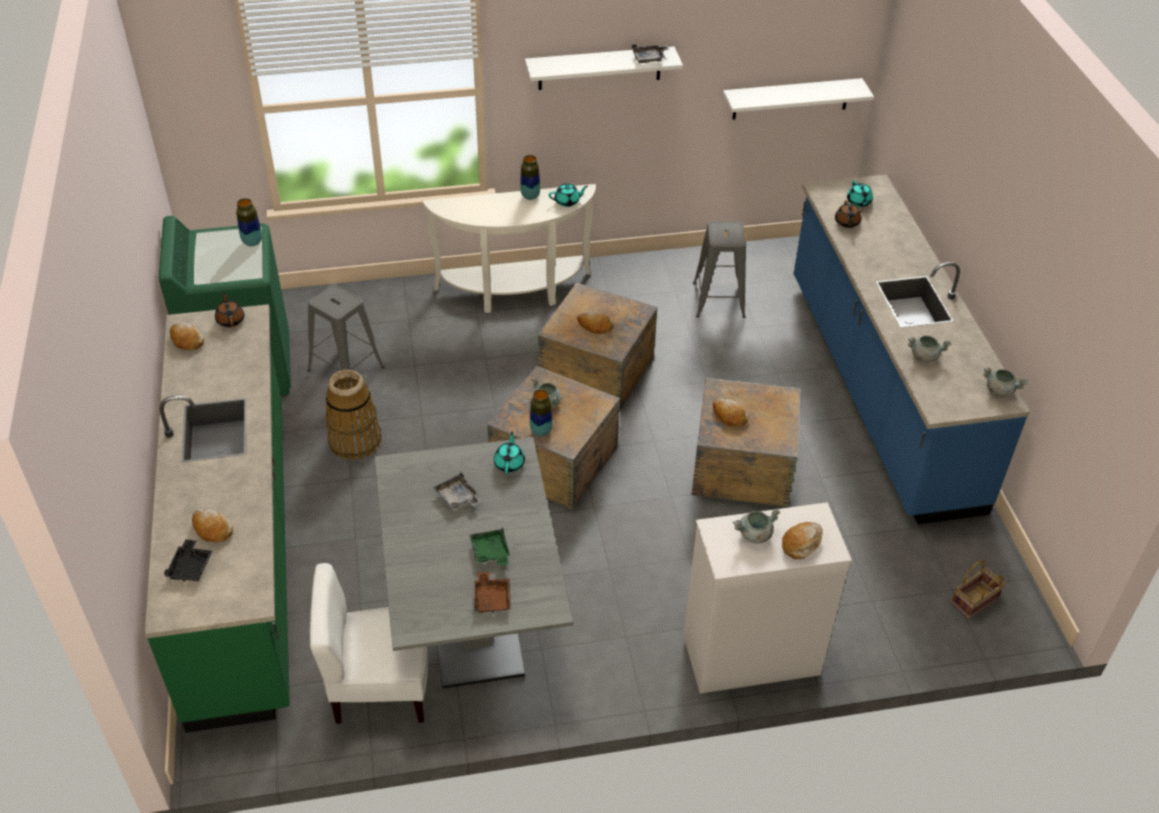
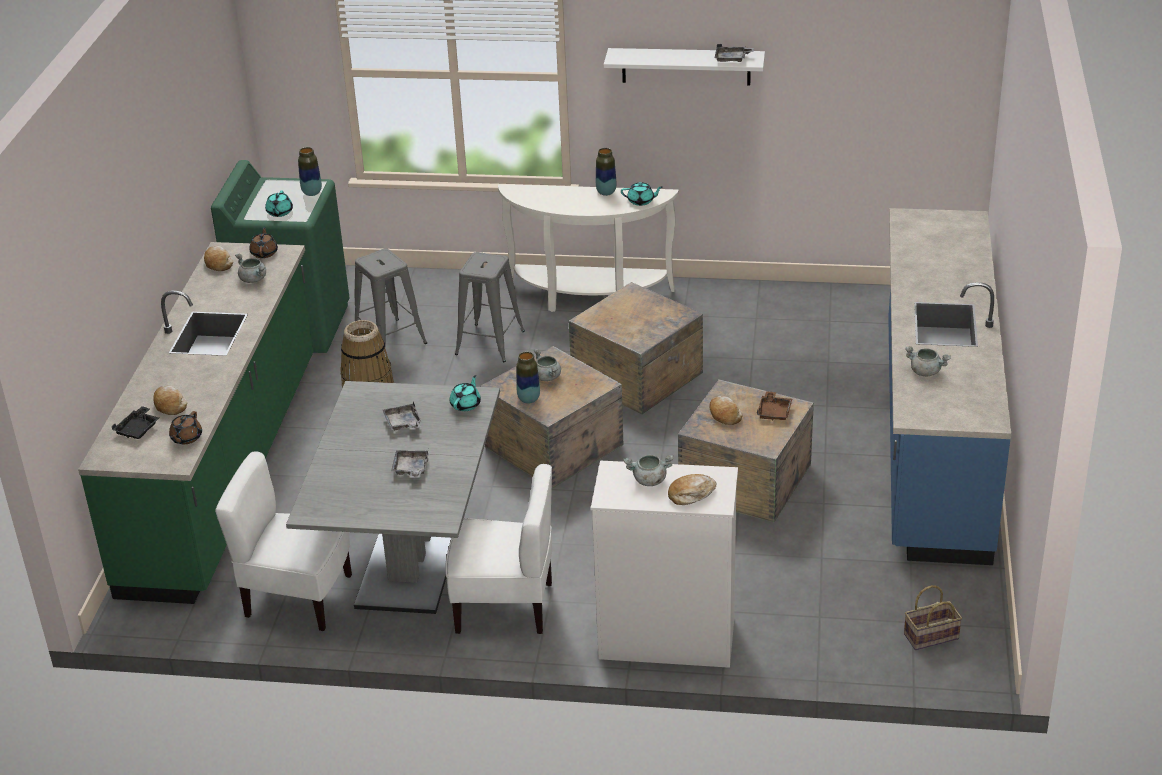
camera: 20 degrees right, 10 degrees down
green tray [470,527,510,566] -> grey tray [391,450,428,478]
brown tray [475,572,511,613] -> brown tray moved to [757,391,792,421]
bread [577,311,613,334] -> none
grey stool [693,221,746,318] -> grey stool moved to [455,252,525,362]
white shelf [723,78,874,120] -> none
brown teapot [835,200,862,228] -> brown teapot moved to [169,411,202,444]
turquoise teapot [847,180,873,207] -> turquoise teapot moved to [265,191,293,217]
grey cooking pot [983,367,1028,397] -> grey cooking pot moved to [235,254,266,283]
none -> white chair [445,464,552,634]

